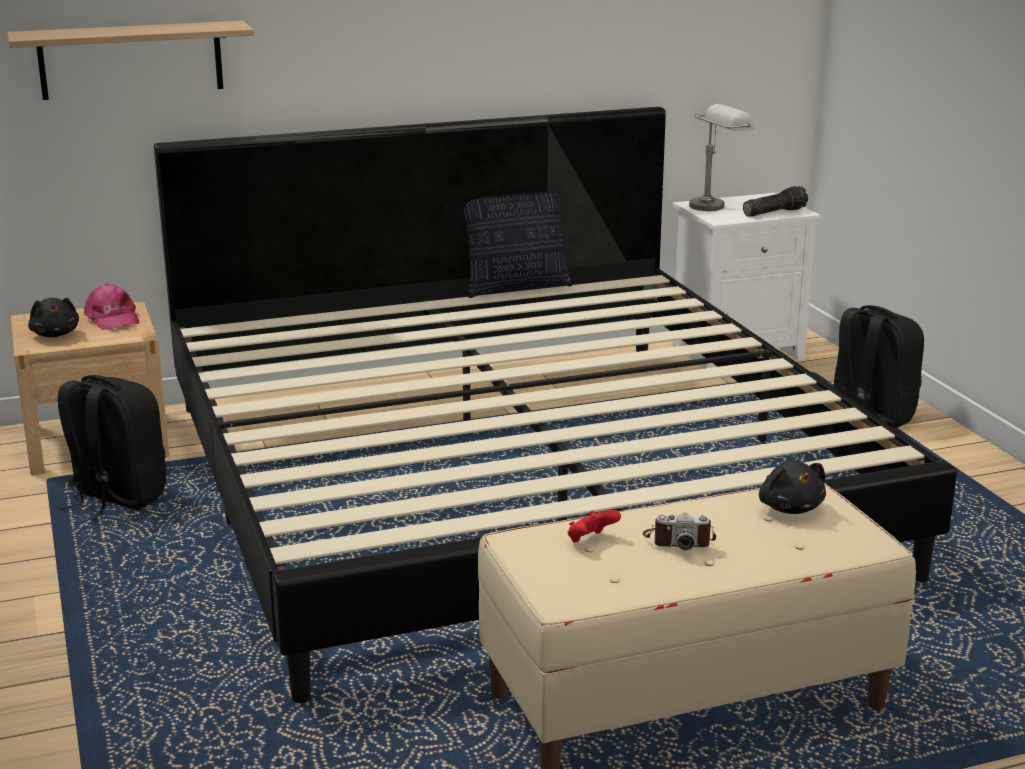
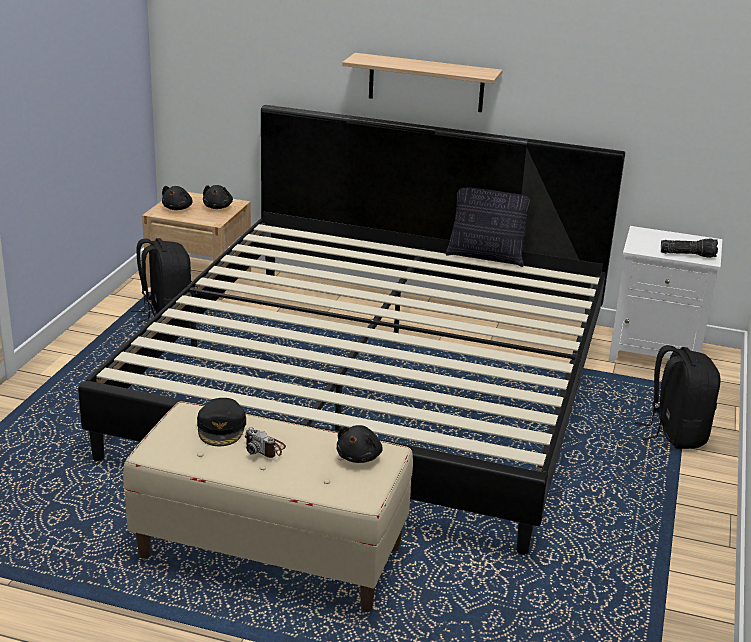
camera: 35 degrees right, 5 degrees up
shelf [7,21,254,100] -> shelf moved to [342,53,503,112]
pink cap [84,284,139,330] -> black plush toy [203,185,233,209]
red game controller [567,510,621,543] -> black cap [197,398,246,446]
grey table lamp [689,104,755,211] -> none

